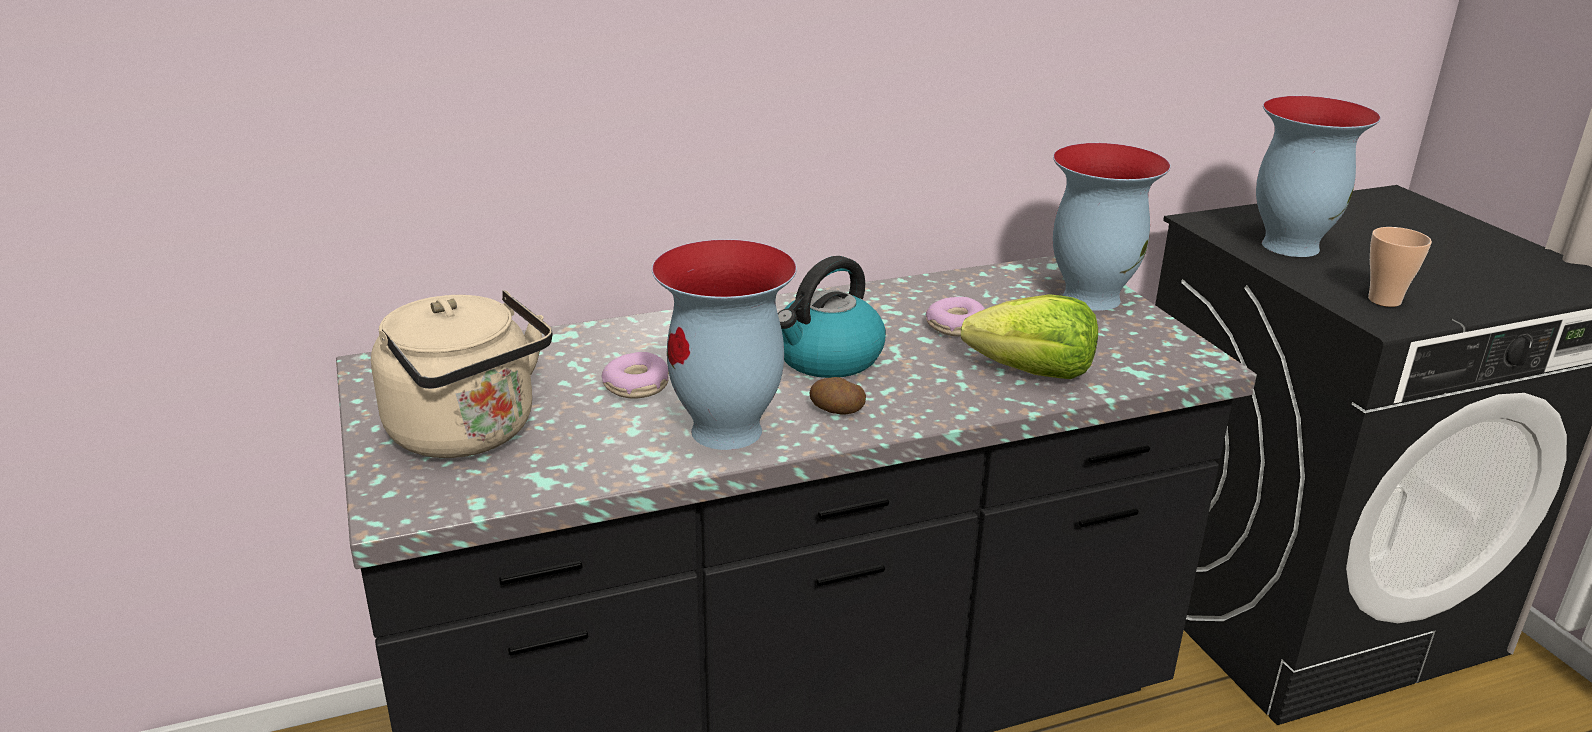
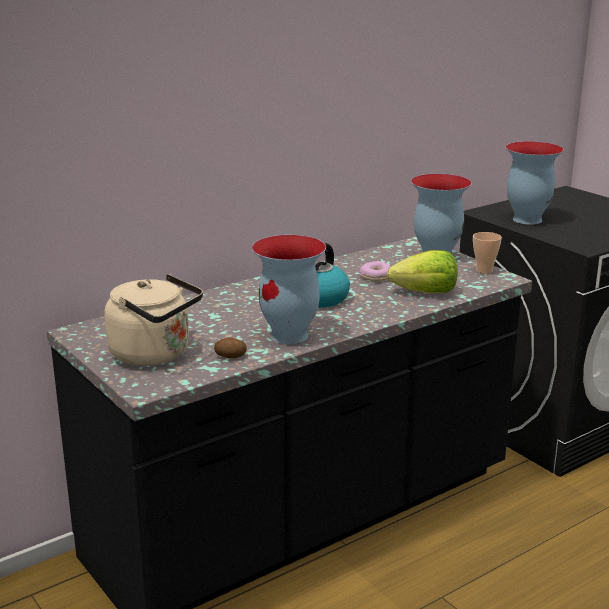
camera: 15 degrees left, 5 degrees down
donut [601,352,669,399] -> none
potato [810,377,866,415] -> potato moved to [214,337,247,358]
cup [1368,227,1432,307] -> cup moved to [473,232,502,274]

